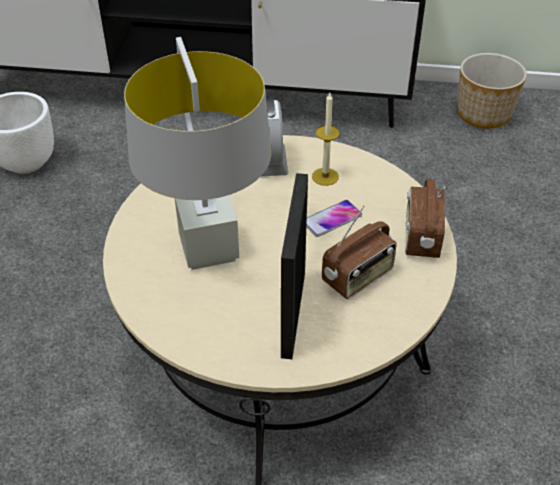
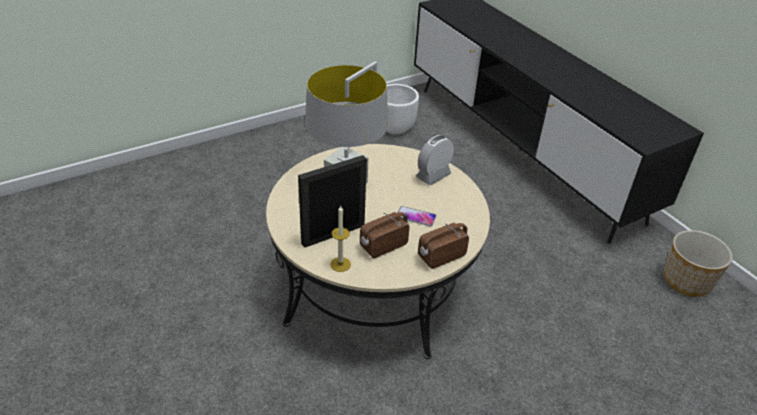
camera: 50 degrees right, 5 degrees down
candle [312,93,340,186] -> candle moved to [330,206,351,272]
radio [322,205,397,299] -> radio turned 135 degrees clockwise [360,212,410,258]

